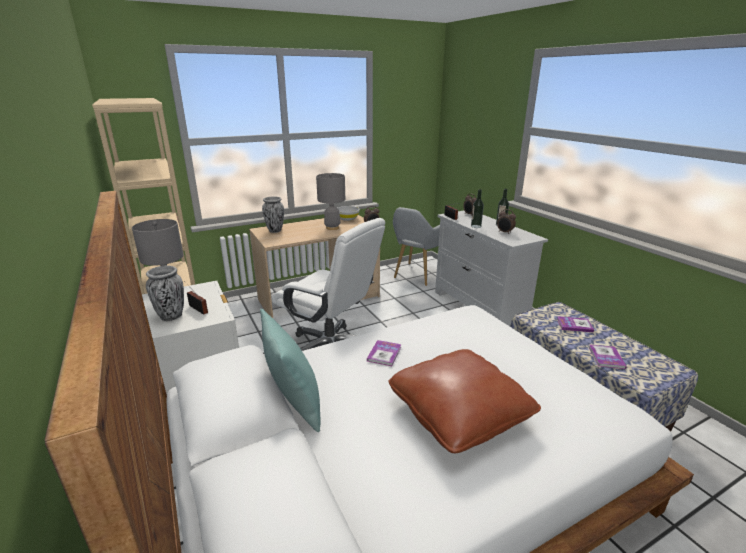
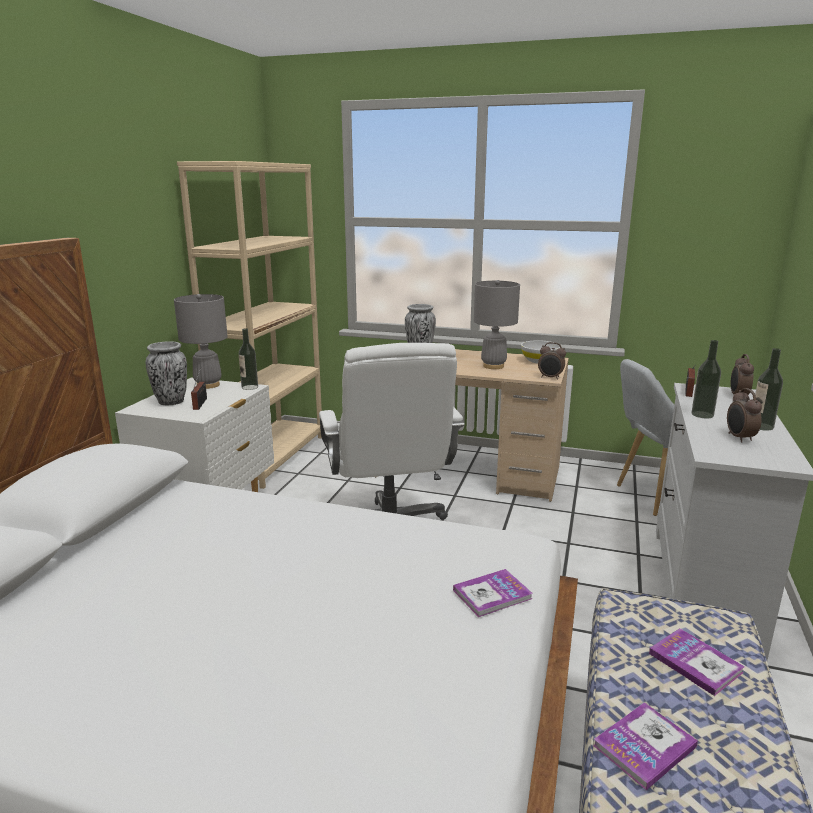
camera: 45 degrees right, 5 degrees down
turquoise pillow [260,309,321,432] -> none
book [367,340,401,366] -> book moved to [453,569,533,617]
brown pillow [388,349,541,453] -> none
none -> bottle [239,328,258,390]

